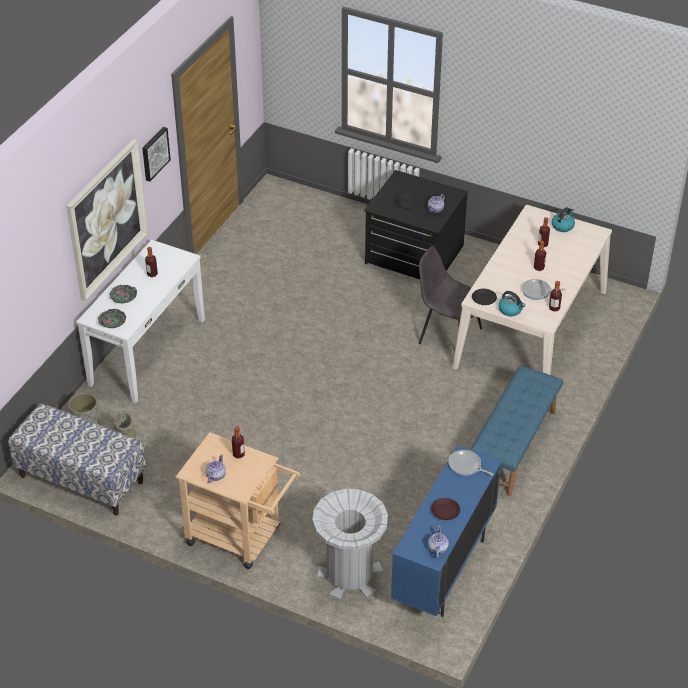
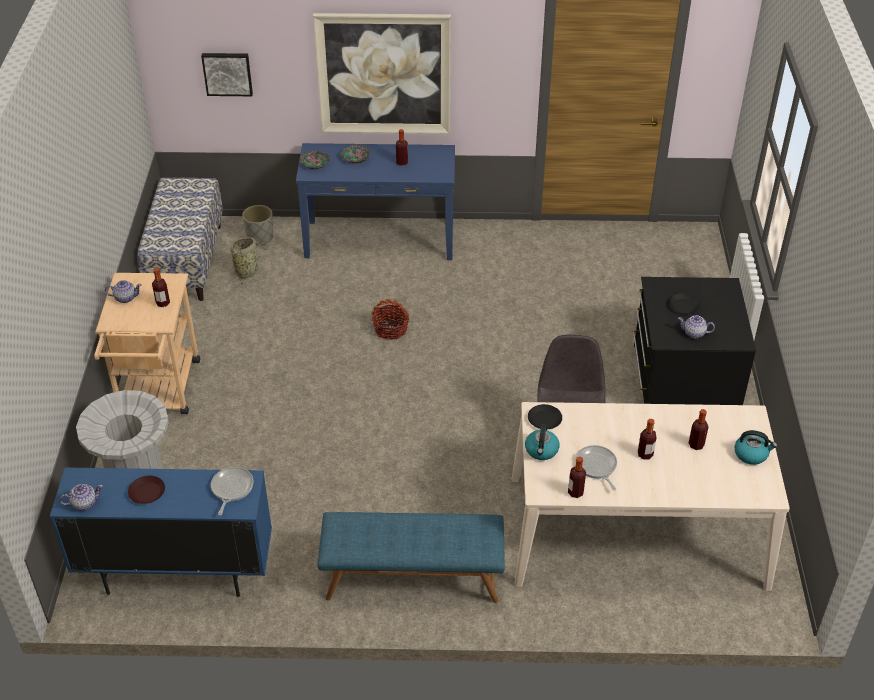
camera: 65 degrees right, 0 degrees up
white console table [76,240,205,403] -> blue console table [296,143,455,260]
picture [142,127,171,182] -> picture moved to [201,53,253,96]
none -> basket [371,299,409,340]

